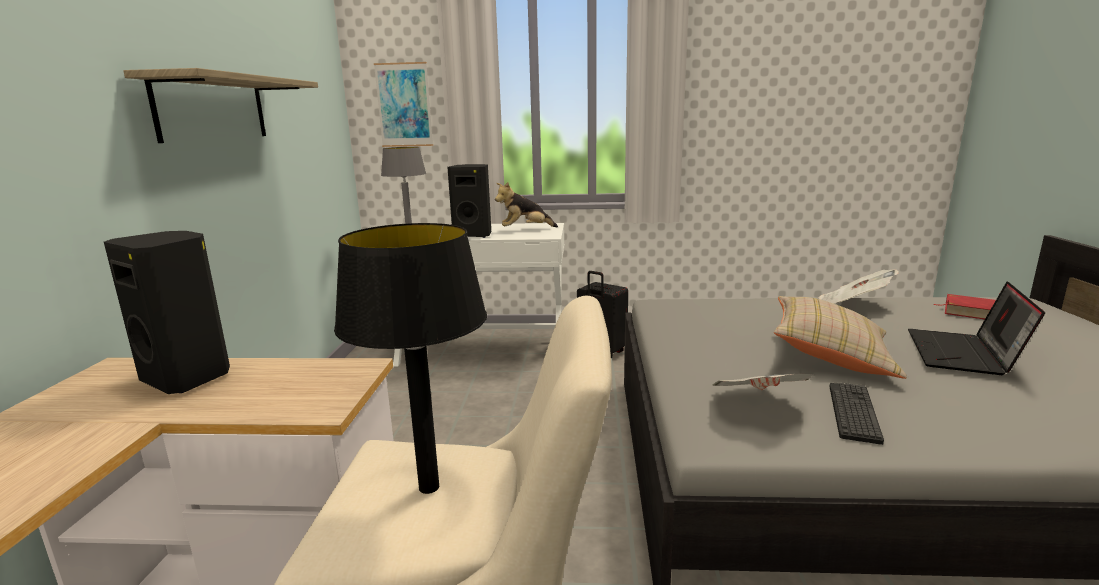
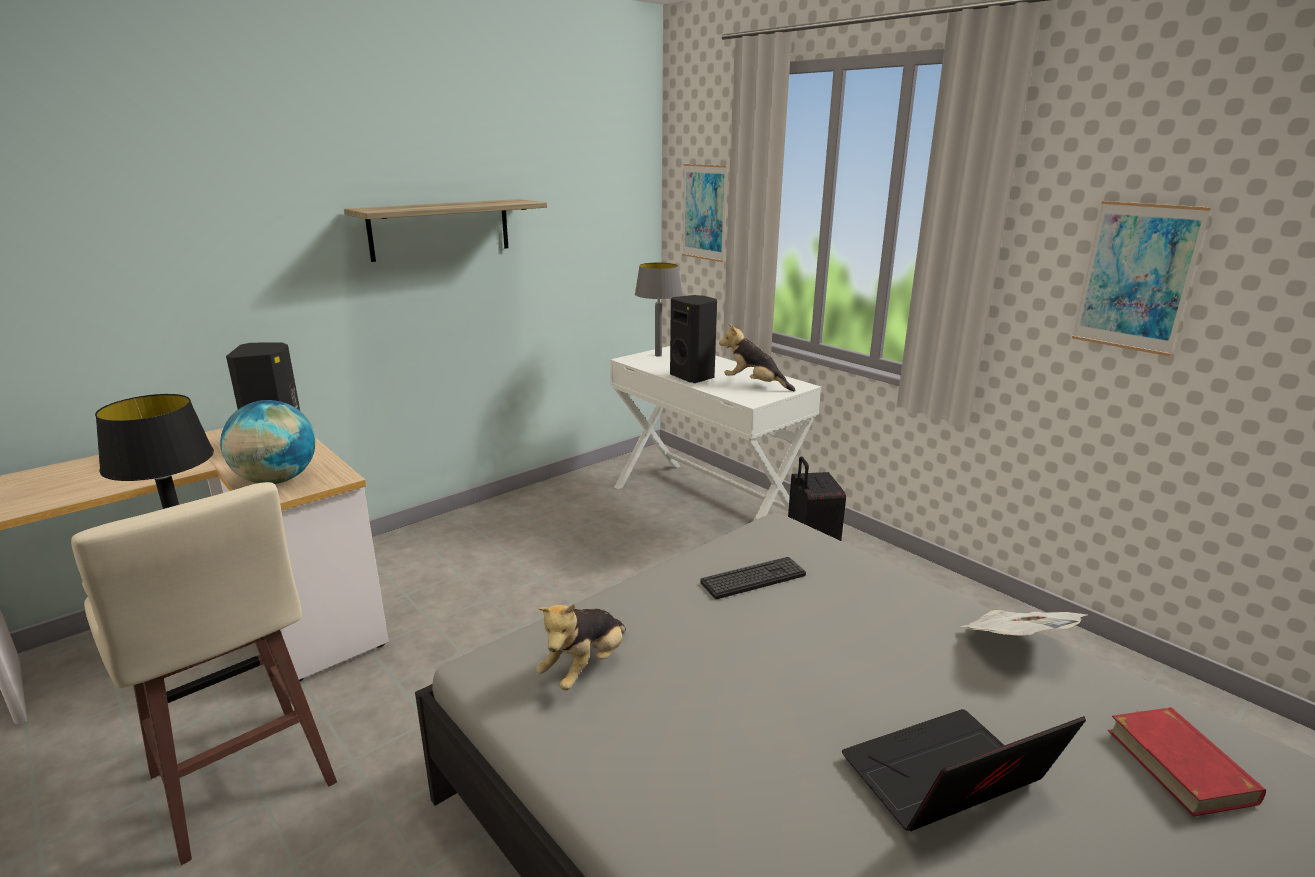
camera: 45 degrees right, 5 degrees up
newspaper [712,374,813,390] -> plush toy [536,603,626,690]
beige pillow [774,296,907,379] -> none
keyboard [830,383,884,445] -> keyboard moved to [700,557,806,599]
none -> globe [220,400,315,484]
none -> picture [1072,201,1212,356]

